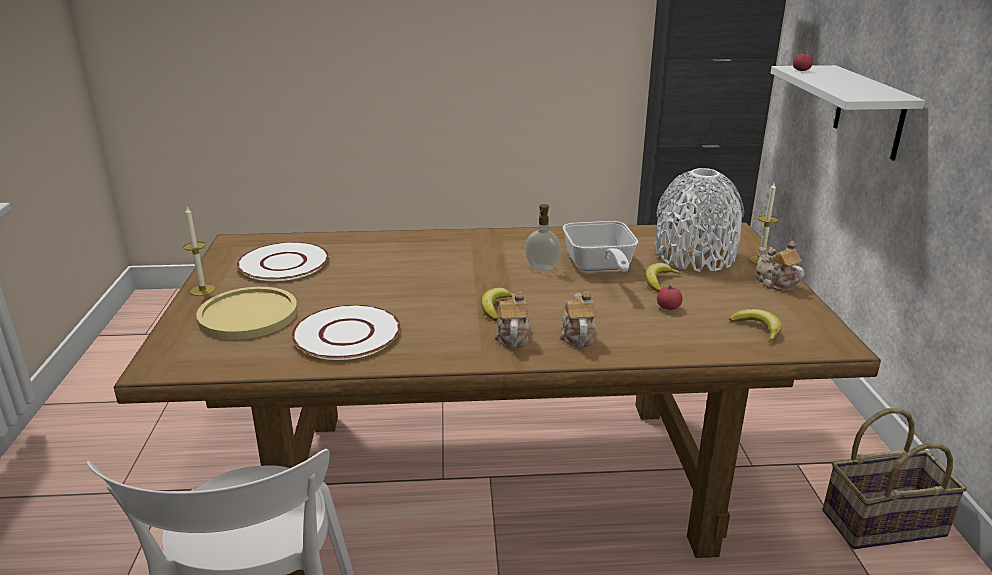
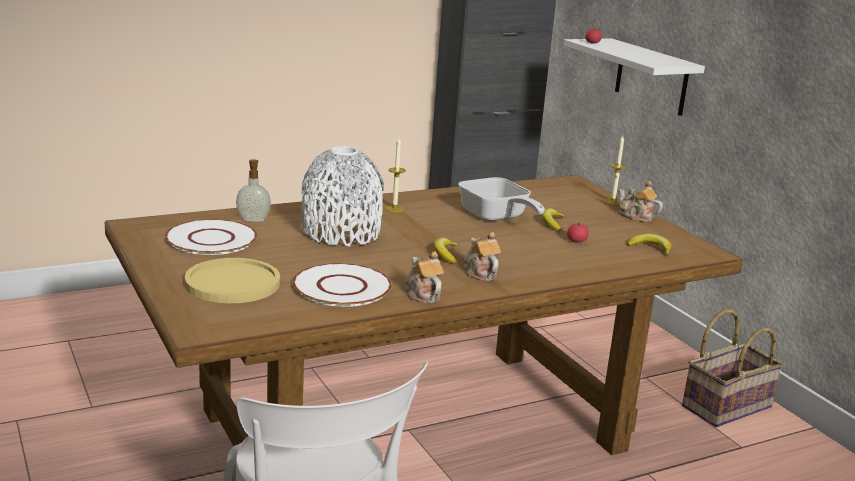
camera: 25 degrees left, 5 degrees down
candle [183,207,215,296] -> candle moved to [385,138,406,212]
soap dispenser [525,204,561,271] -> soap dispenser moved to [236,159,271,222]
teapot [559,291,596,347] -> teapot moved to [405,251,444,303]
white vase [656,168,744,272] -> white vase moved to [301,146,384,247]

